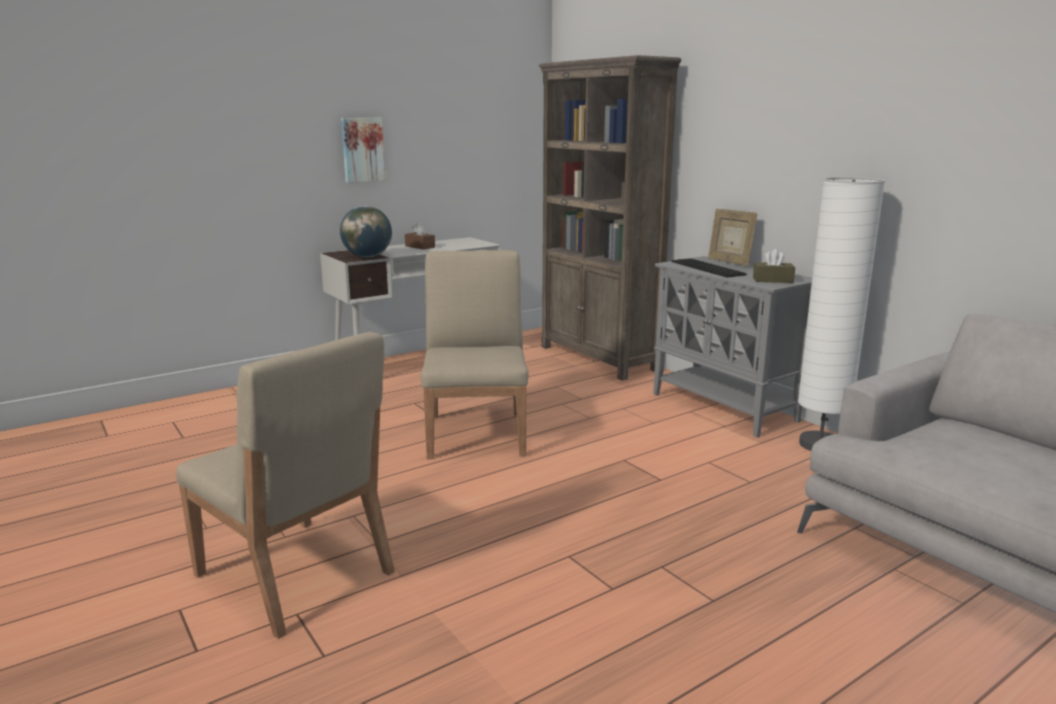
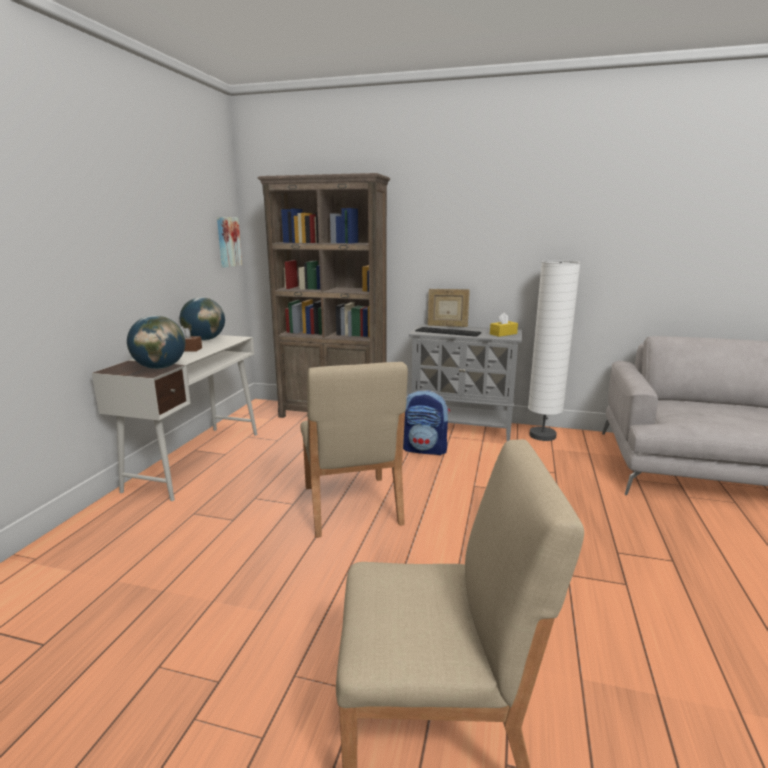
camera: 40 degrees left, 0 degrees up
picture [341,118,386,183] -> picture moved to [217,217,242,268]
beige chair [421,250,529,459] -> beige chair turned 150 degrees counterclockwise [300,362,408,538]
brown tissue box [753,249,795,283] -> yellow tissue box [490,312,518,337]
none -> globe [180,297,225,341]
none -> backpack [403,390,450,455]

